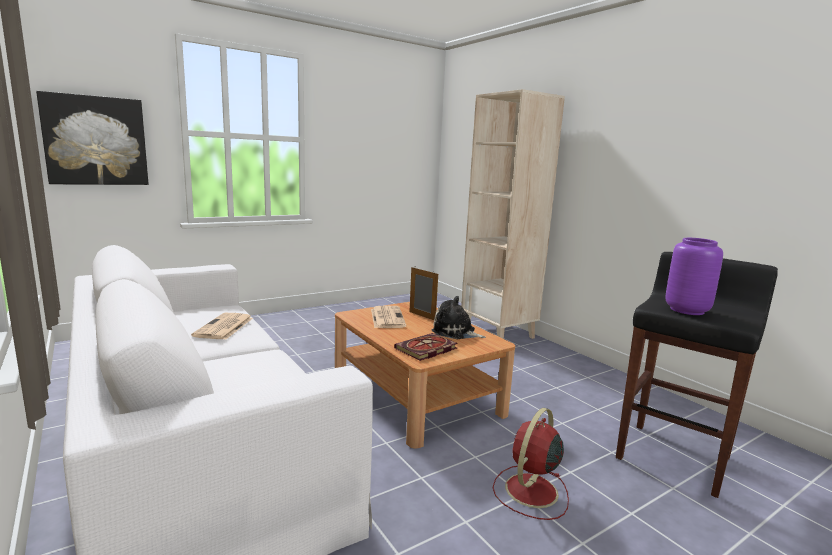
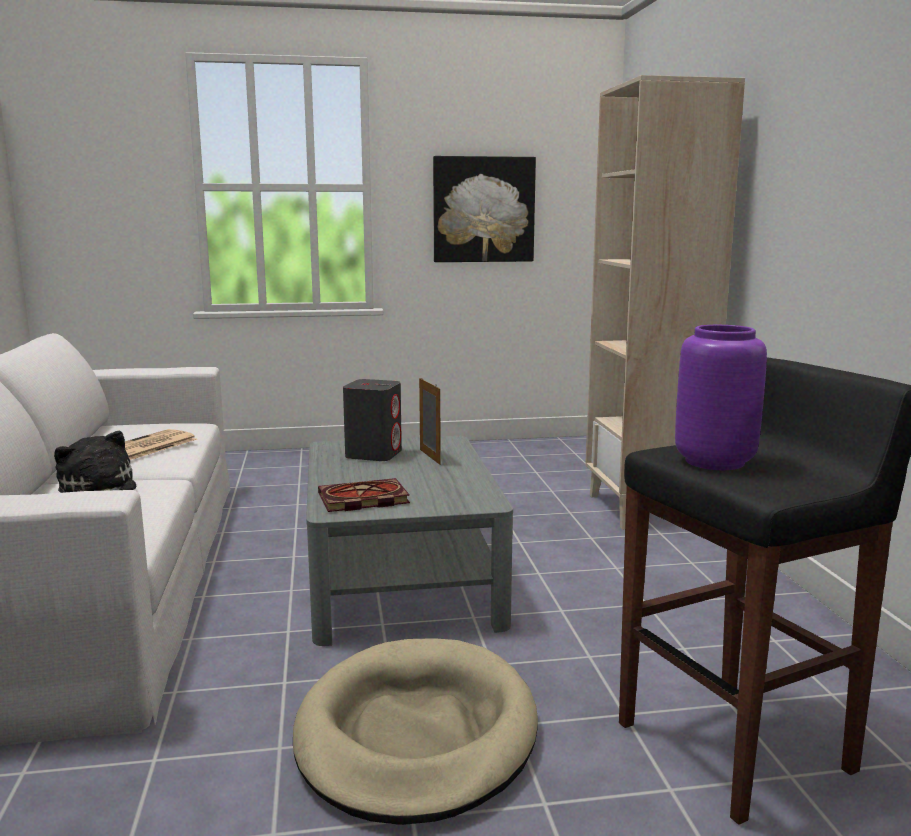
camera: 25 degrees right, 0 degrees up
picture [36,91,149,185] -> picture moved to [433,156,536,262]
brown coffee table [335,302,515,449] -> grey coffee table [306,436,513,646]
newspaper [371,305,406,328] -> grey speaker [343,379,402,461]
plush toy [432,296,486,339] -> plush toy moved to [54,431,136,493]
red fan [493,408,569,520] -> beige dog bed [293,638,538,825]

